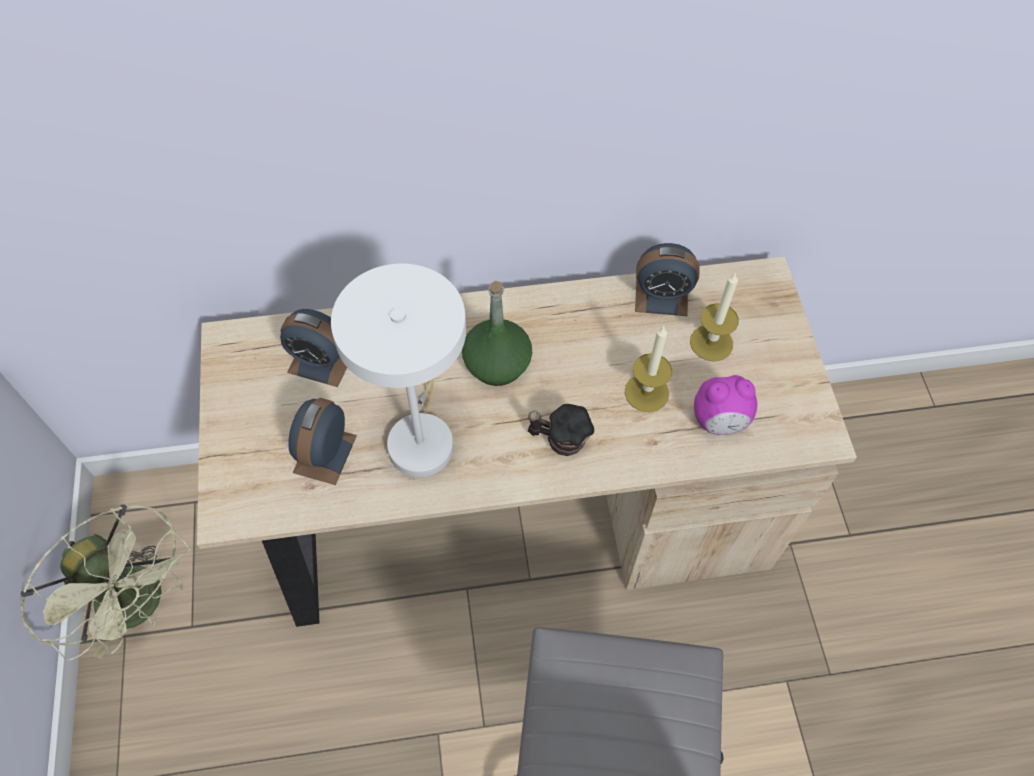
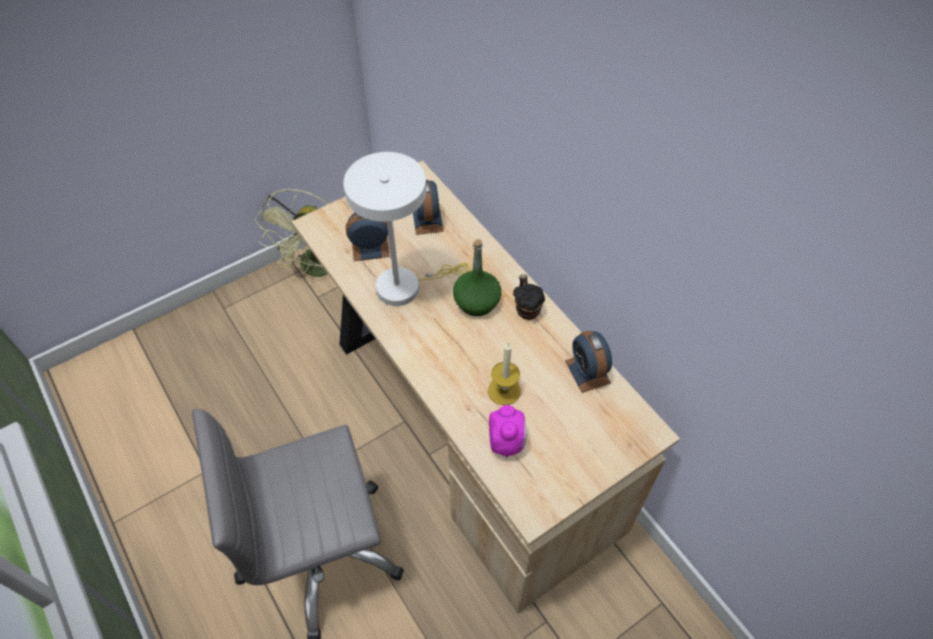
camera: 65 degrees right, 5 degrees down
mug [528,404,594,456] -> mug moved to [513,274,545,320]
candle [690,272,739,362] -> none
alarm clock [694,375,757,435] -> alarm clock turned 150 degrees counterclockwise [489,405,527,457]

